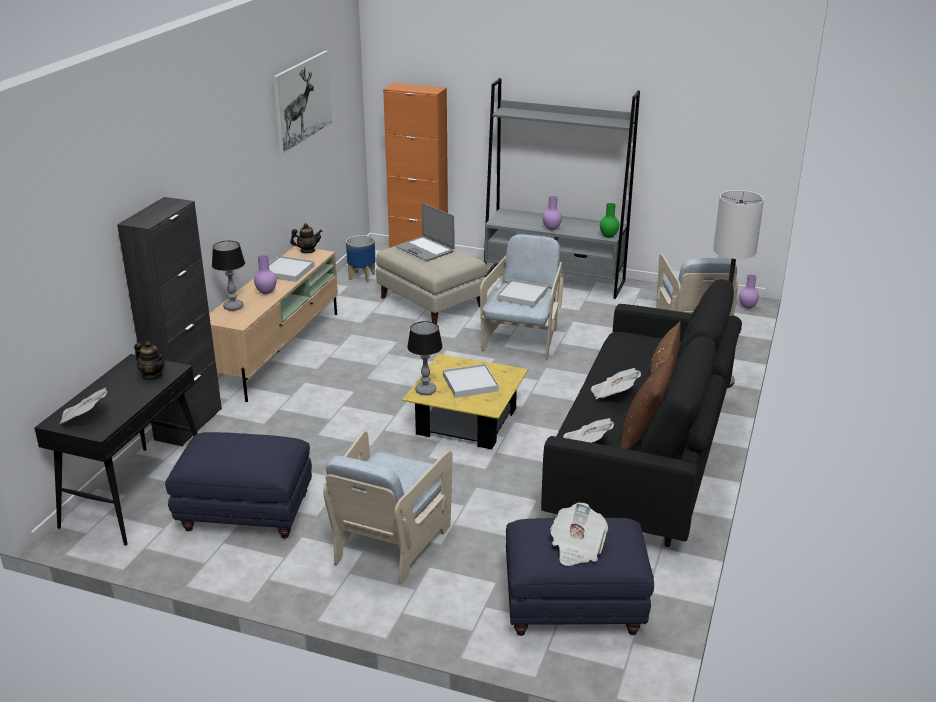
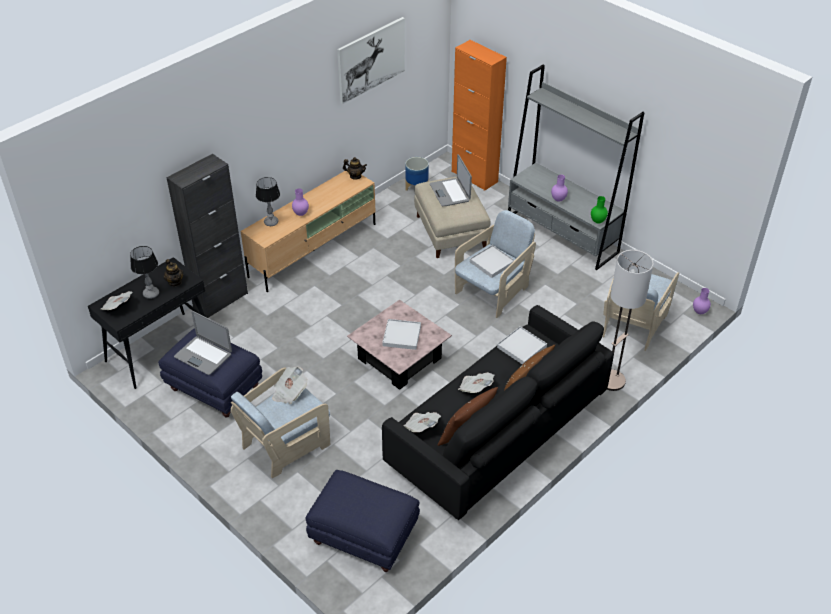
camera: 25 degrees right, 15 degrees up
white tray [269,256,314,282] -> white tray moved to [497,326,547,365]
yellow coffee table [402,354,528,449] -> pink coffee table [347,300,452,390]
table lamp [407,321,443,395] -> table lamp moved to [130,246,159,299]
newspaper [550,503,608,566] -> newspaper moved to [272,367,307,404]
none -> laptop [174,311,232,375]

